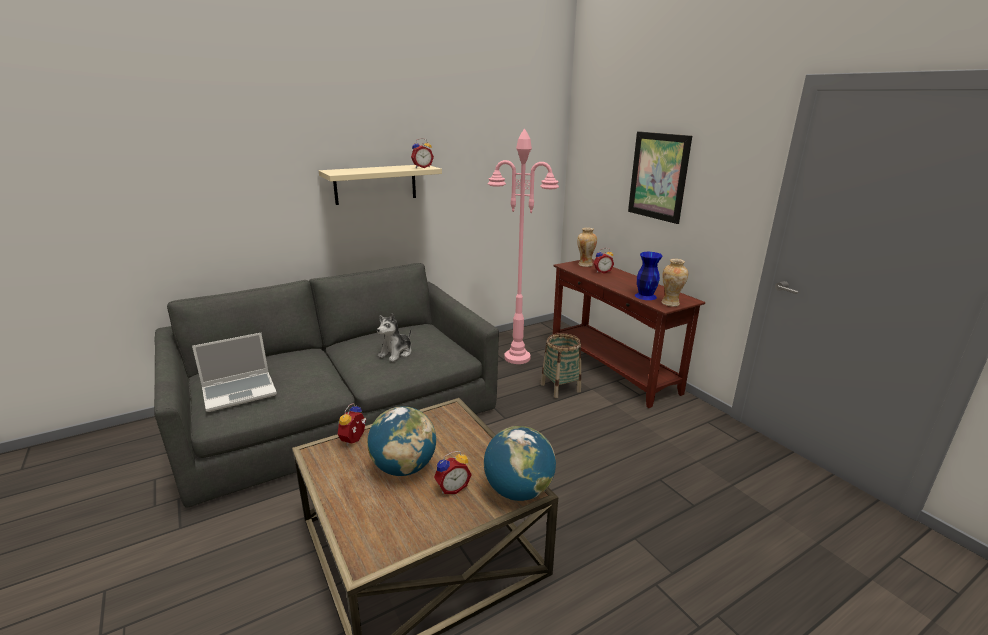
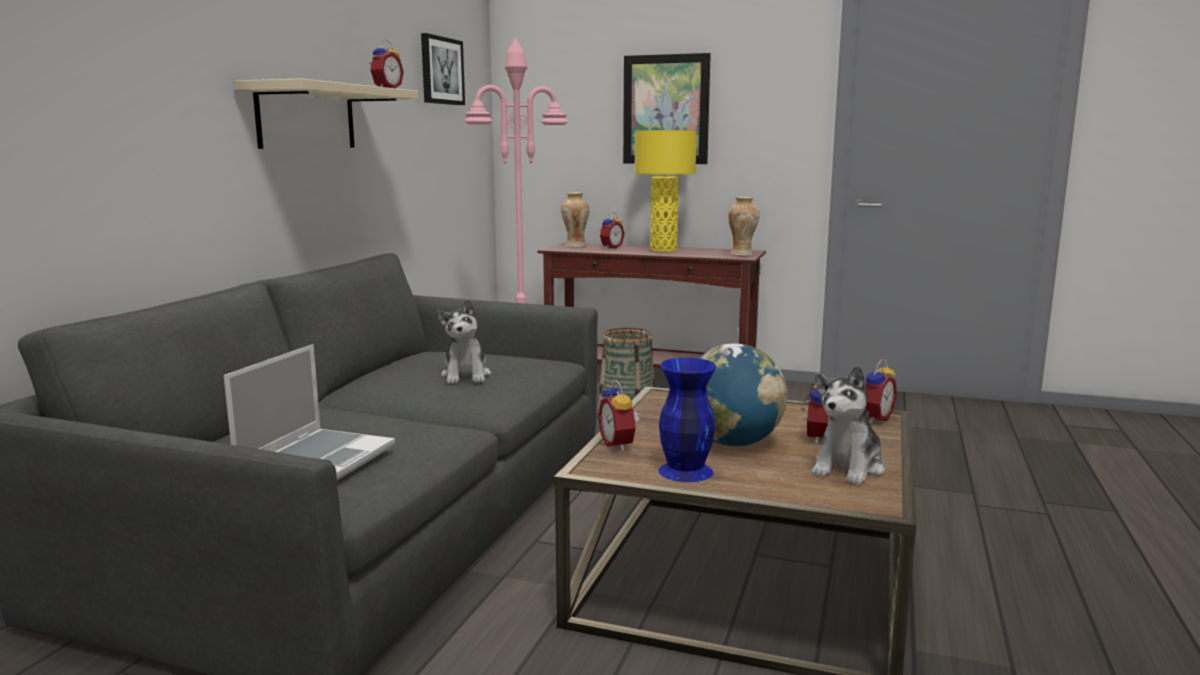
camera: 40 degrees left, 10 degrees down
globe [484,426,556,501] -> alarm clock [865,359,897,423]
blue vase [635,252,662,300] -> blue vase moved to [658,358,716,482]
none -> picture [421,33,465,105]
none -> yellow table lamp [635,130,697,252]
none -> plush toy [811,365,885,485]

